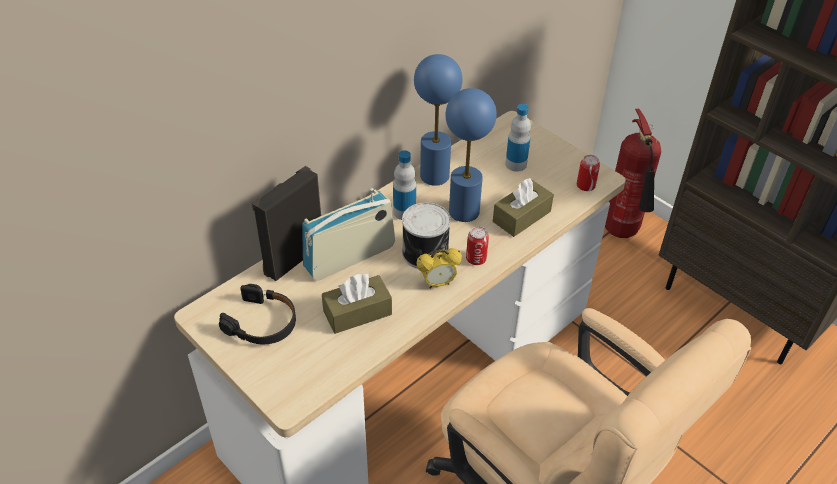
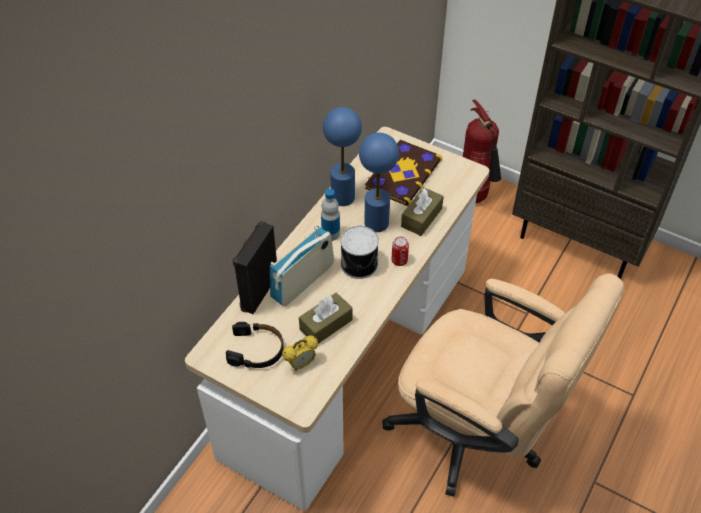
camera: 15 degrees left, 5 degrees up
alarm clock [416,248,462,289] -> alarm clock moved to [282,335,318,370]
bottle [505,104,531,172] -> book [365,140,442,206]
can [577,155,600,191] -> none

